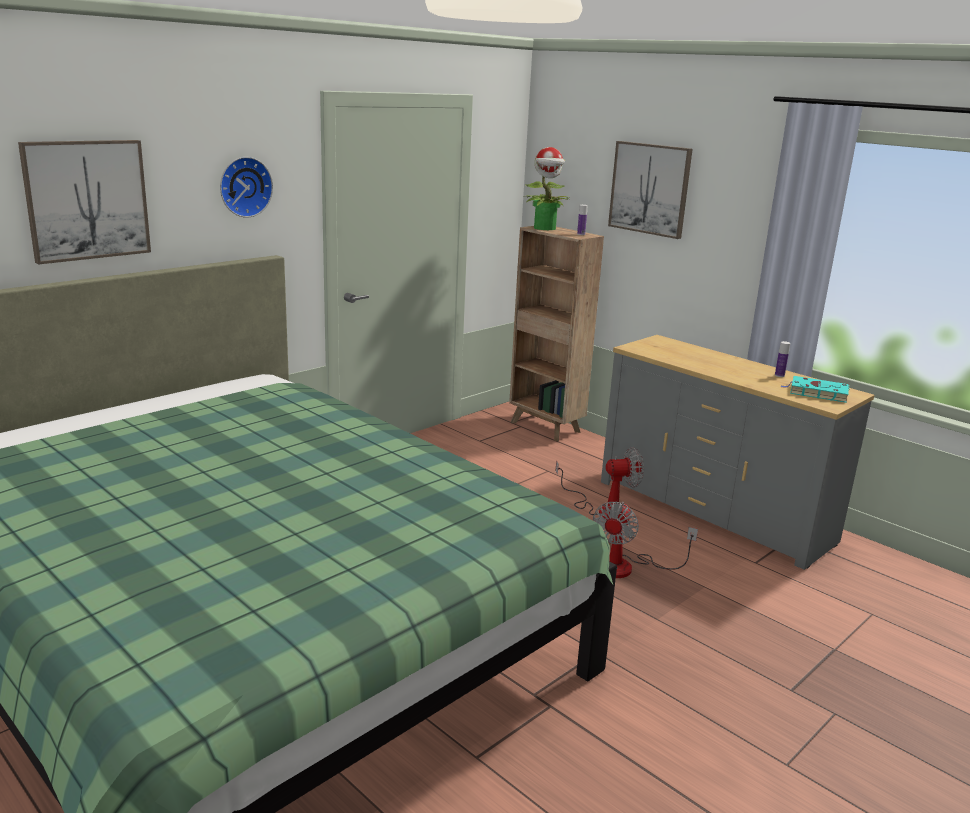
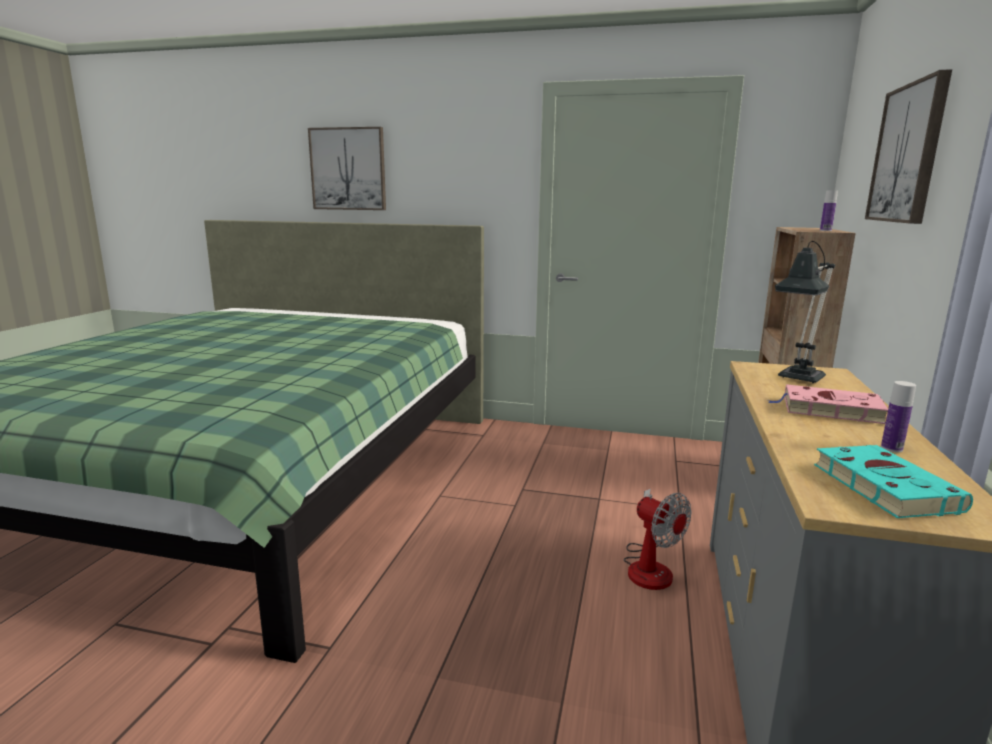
camera: 60 degrees right, 5 degrees down
wall clock [220,157,273,218] -> none
potted plant [523,147,570,230] -> none
fan [593,502,698,578] -> none
none -> pink book [767,384,888,424]
none -> table lamp [775,241,835,383]

